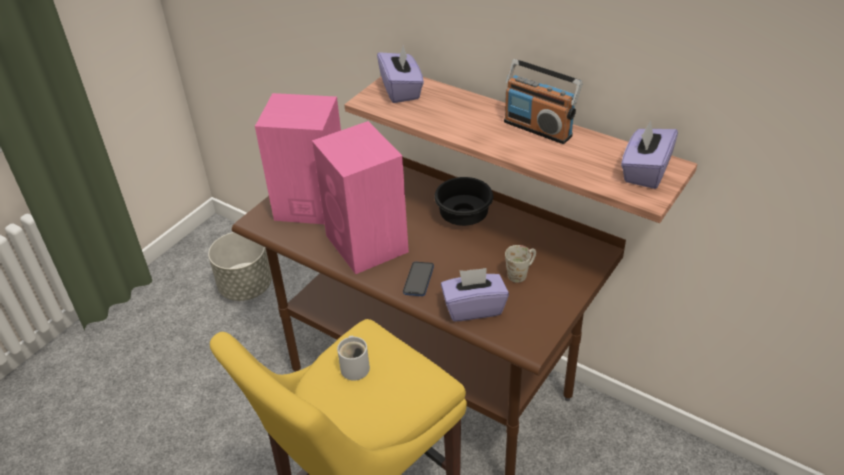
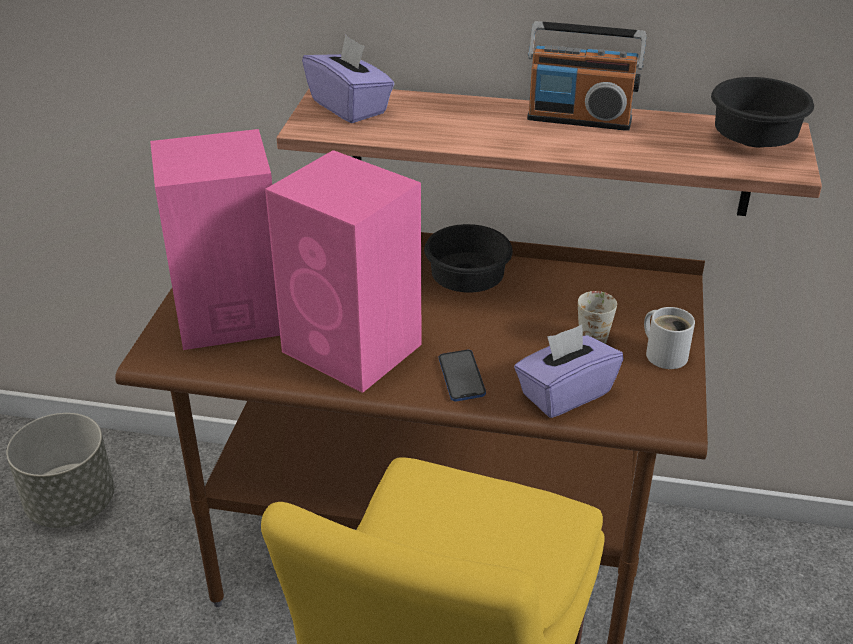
camera: 25 degrees left, 5 degrees down
white mug [337,335,370,381] -> white mug moved to [644,307,695,369]
purple tissue box [621,120,678,189] -> black bowl [711,77,814,147]

